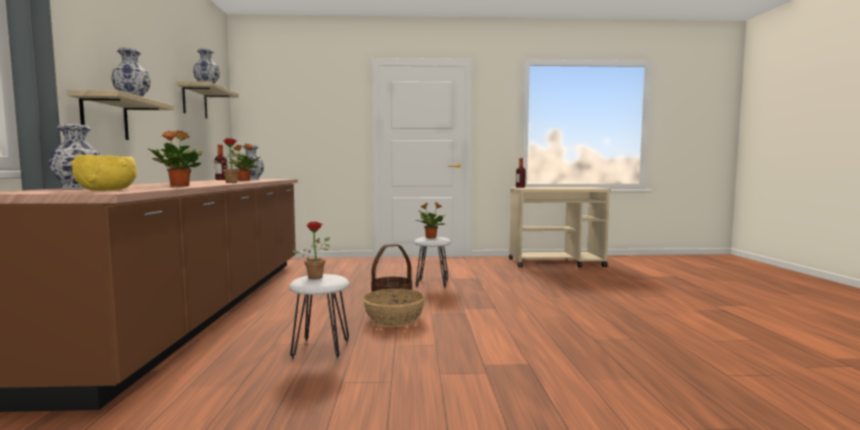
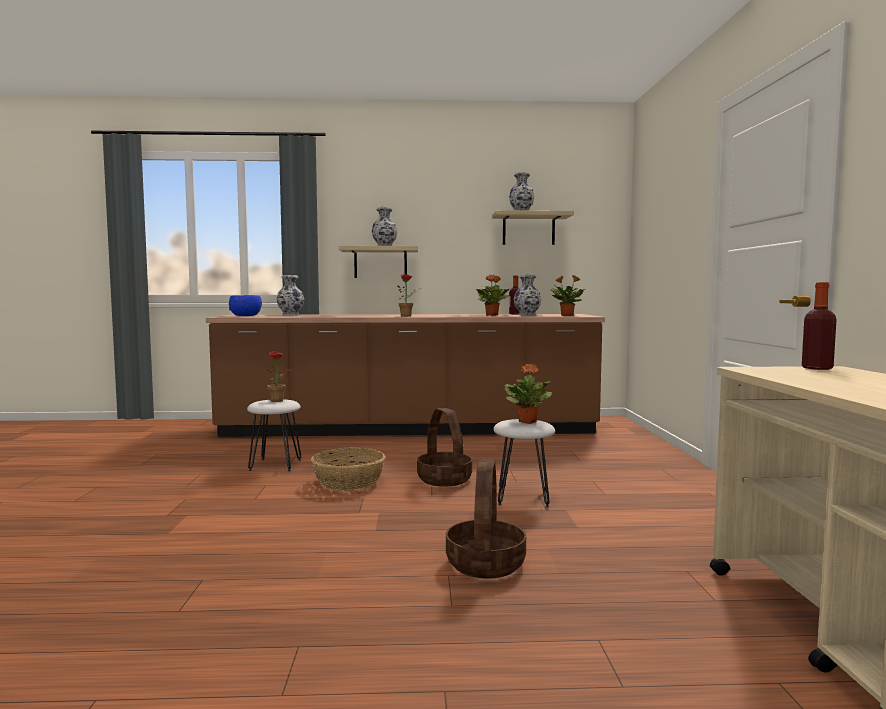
camera: 90 degrees right, 0 degrees up
yellow bowl [71,155,137,191] -> blue bowl [229,295,262,316]
potted plant [148,130,203,186] -> potted plant moved to [551,275,585,316]
none -> basket [446,459,526,578]

